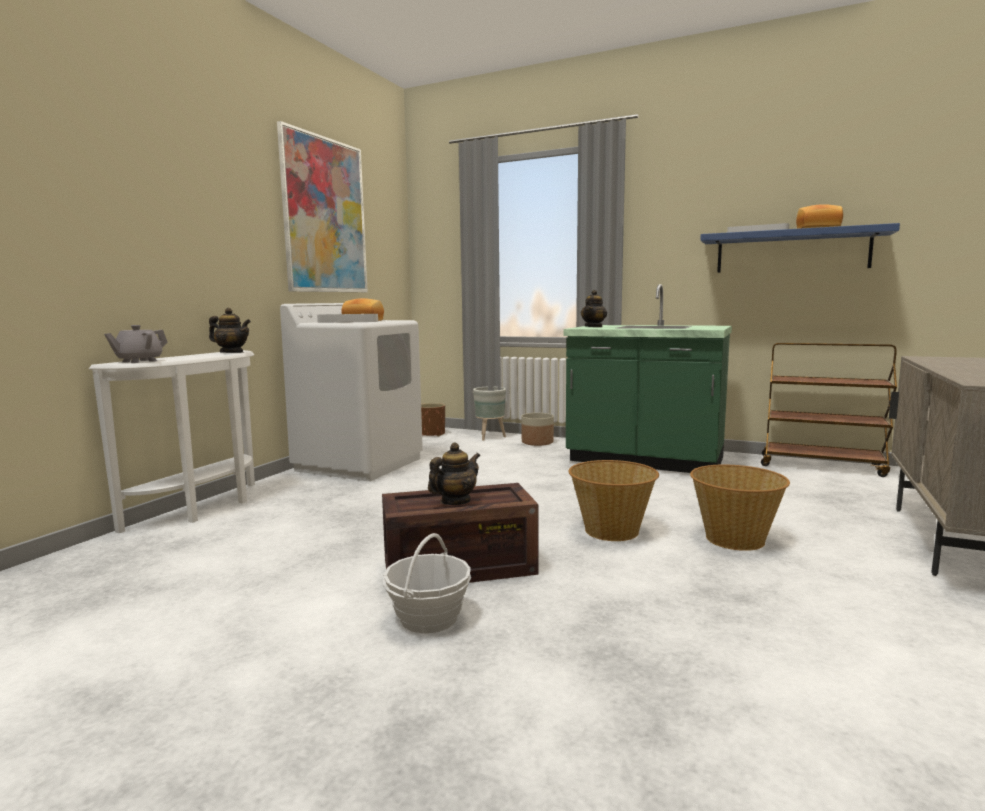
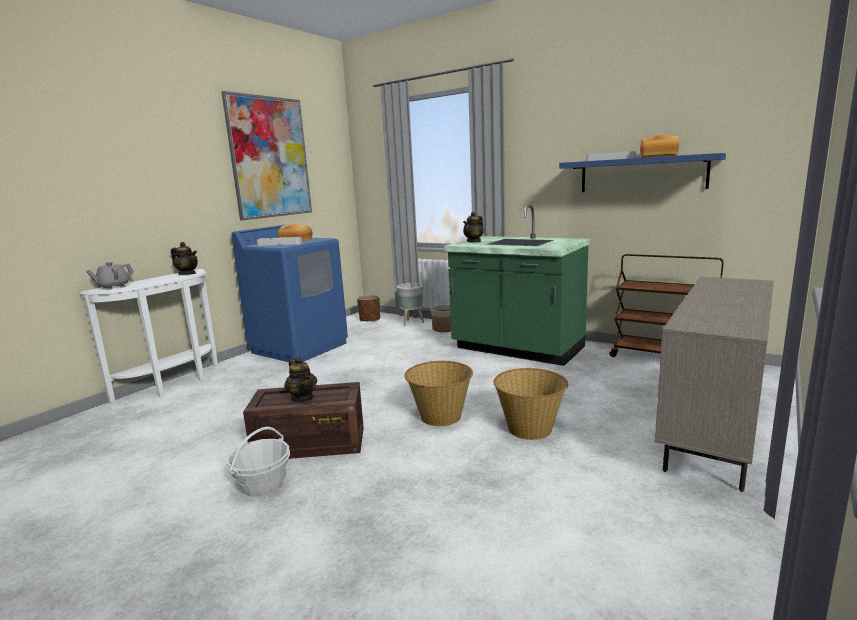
camera: 10 degrees right, 5 degrees up
white washing machine [280,303,423,481] -> blue washing machine [231,224,348,362]
teapot [428,443,480,505] -> teapot turned 90 degrees clockwise [284,357,317,402]

